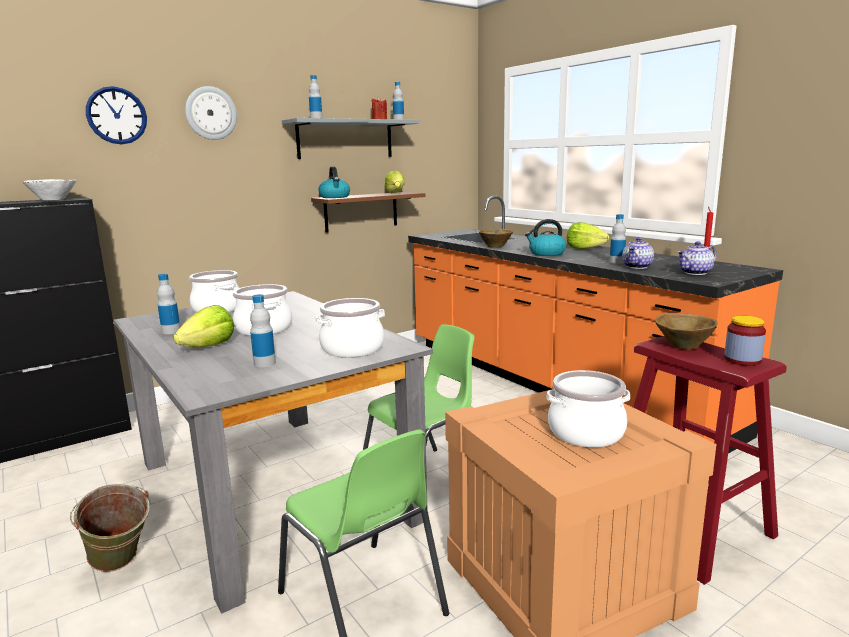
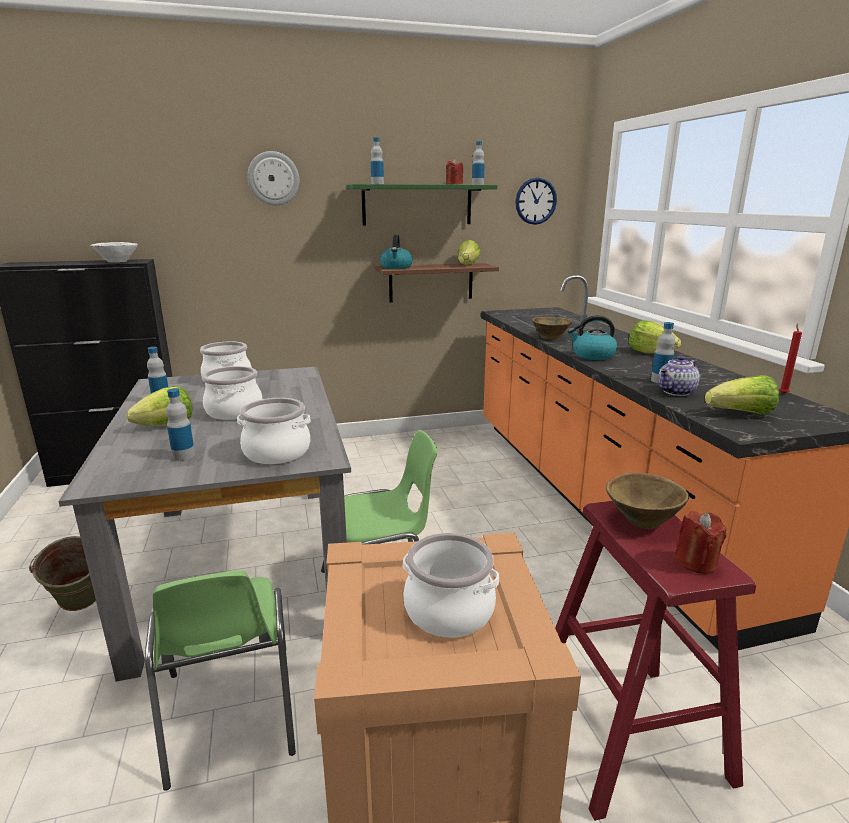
camera: 20 degrees right, 5 degrees up
wall clock [86,86,147,145] -> wall clock moved to [515,178,557,225]
grey shelf [282,118,419,159] -> green shelf [347,184,498,225]
teapot [678,241,717,275] -> lettuce [705,375,779,415]
jar [724,316,766,366] -> red candle [674,511,726,574]

